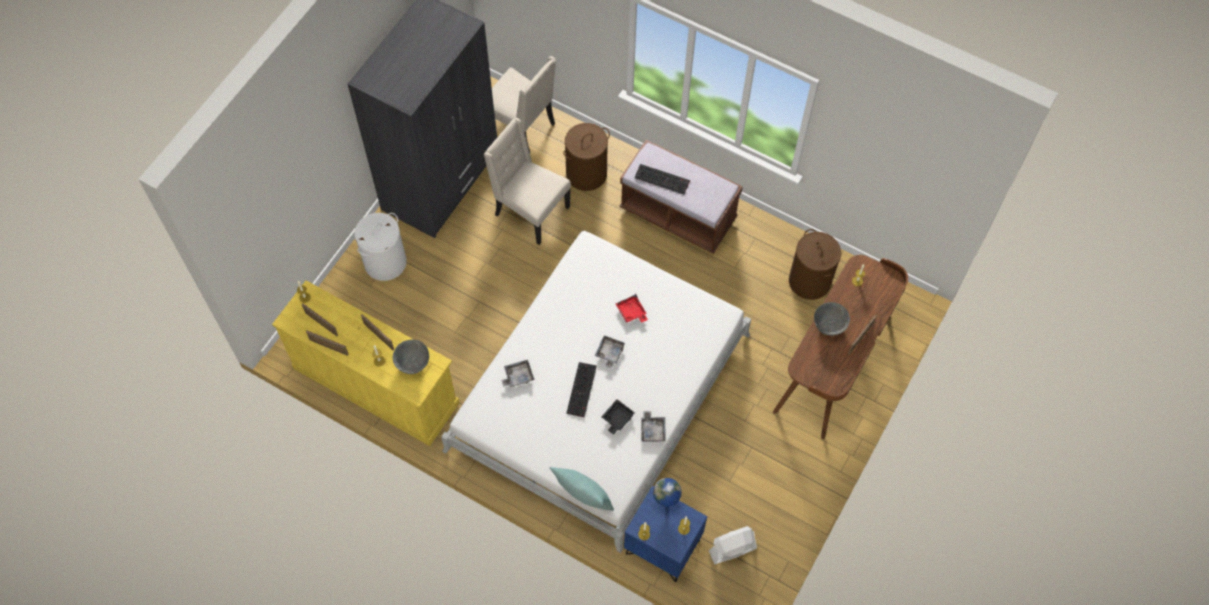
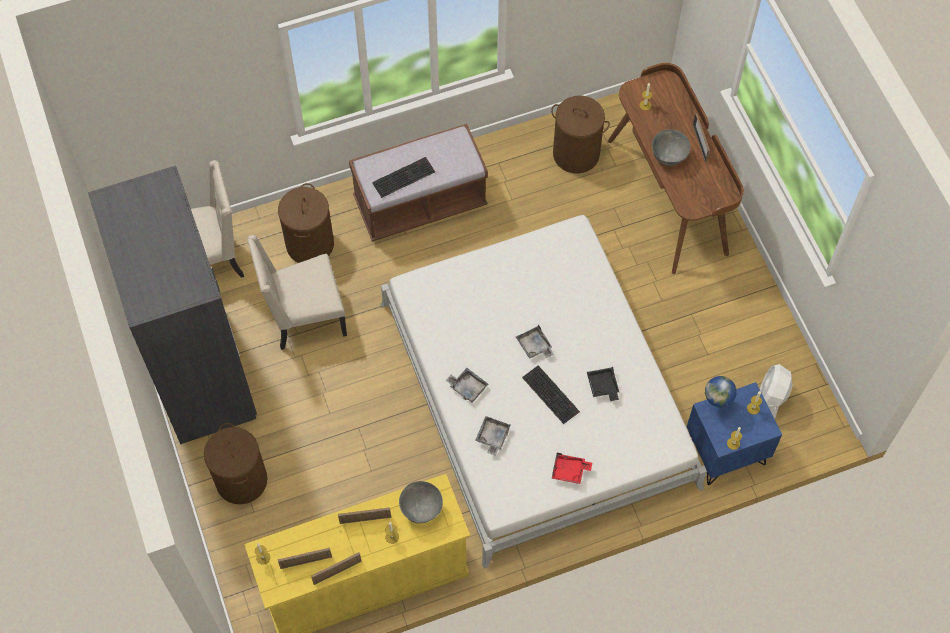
camera: 50 degrees left, 0 degrees up
white laundry basket [354,213,406,281] -> brown laundry basket [204,423,267,504]
turquoise pillow [550,467,614,511] -> none
red tray [616,294,648,323] -> red tray moved to [551,453,592,484]
grey tray [641,411,666,442] -> grey tray moved to [446,368,488,403]

